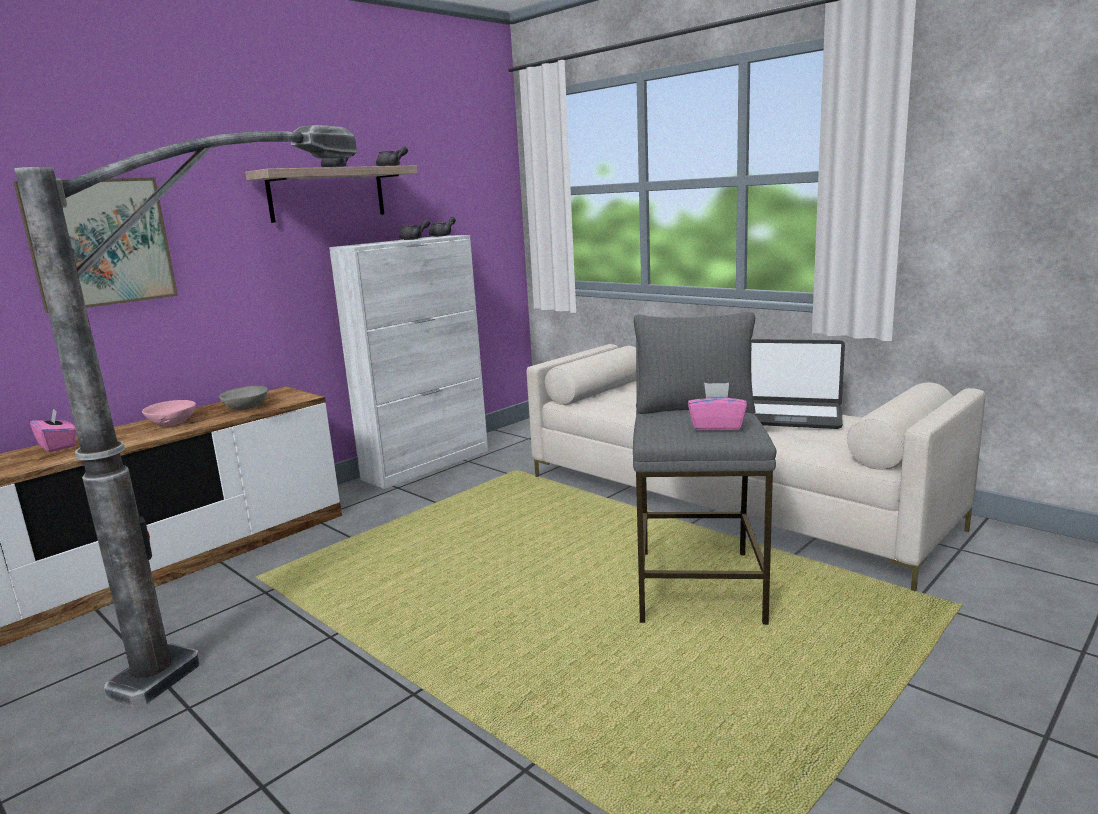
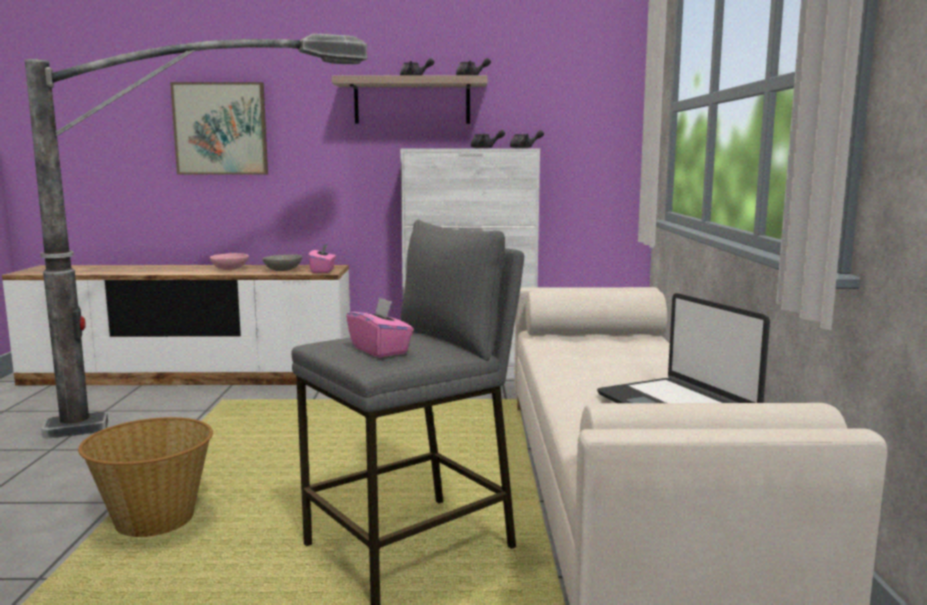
camera: 45 degrees right, 5 degrees down
pink tissue box [30,409,76,452] -> pink tissue box moved to [308,244,336,273]
none -> basket [78,417,213,537]

